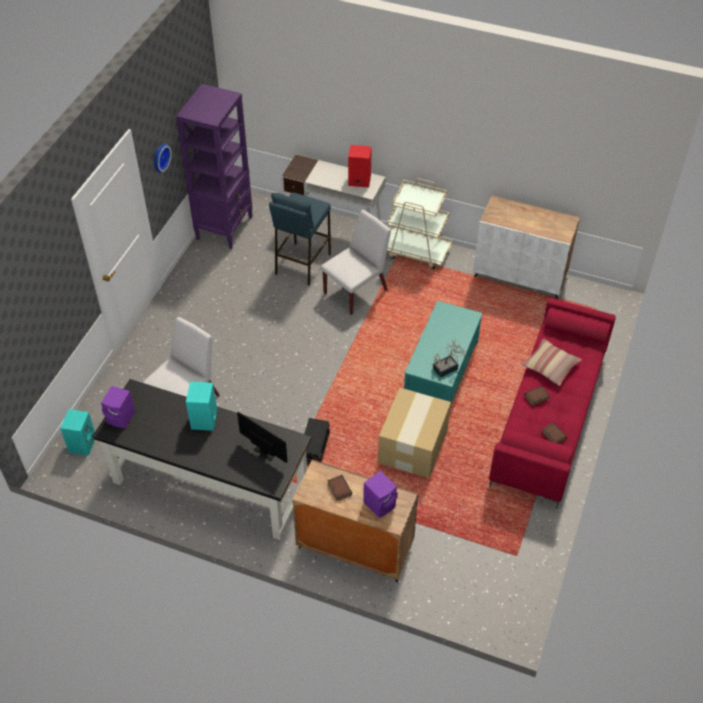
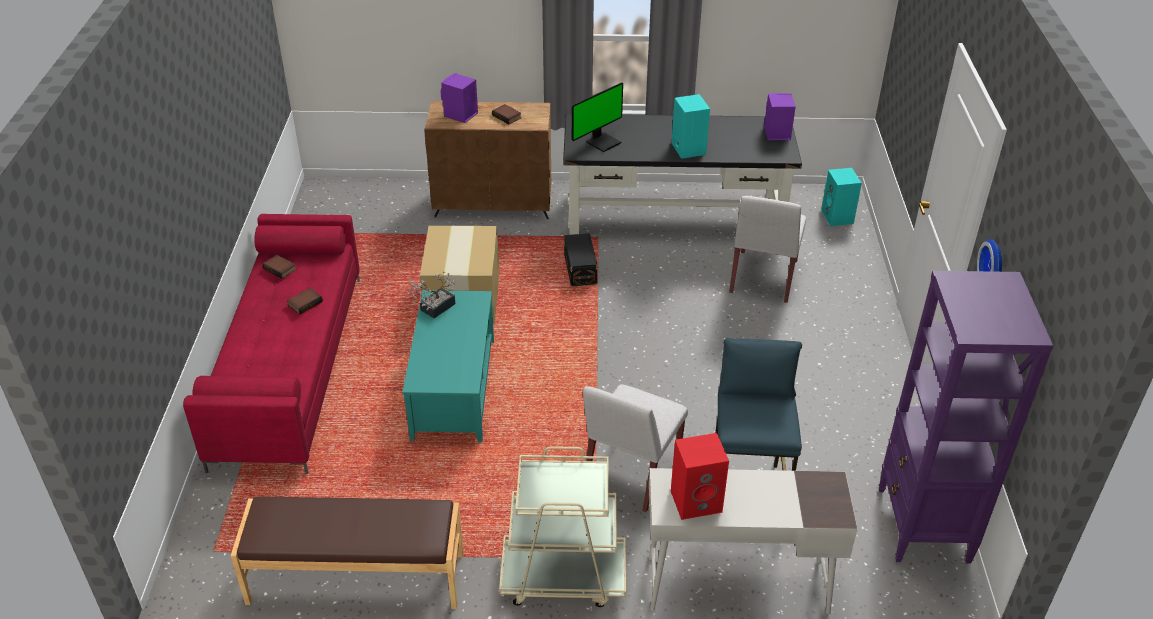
camera: 160 degrees right, 10 degrees down
monitor [237,412,288,463] -> monitor turned 60 degrees counterclockwise [572,82,623,152]
white cabinet [473,195,580,299] -> brown bench [231,497,464,609]
pillow [522,339,582,386] -> none

